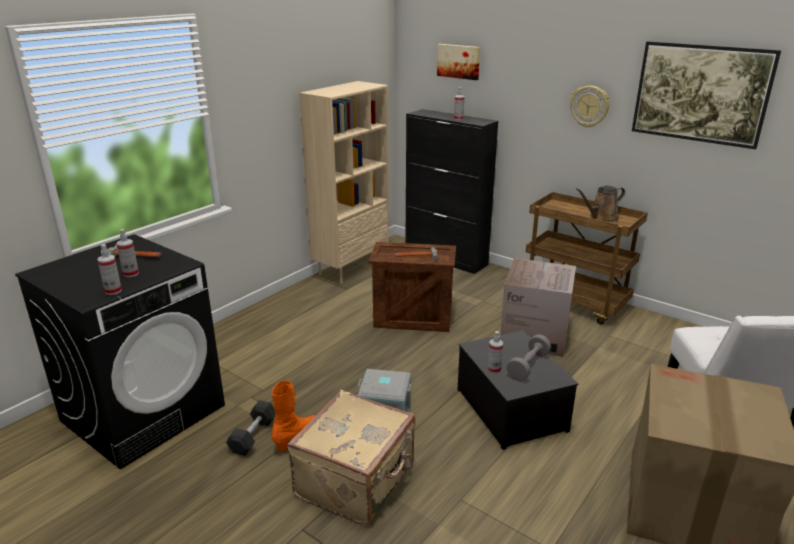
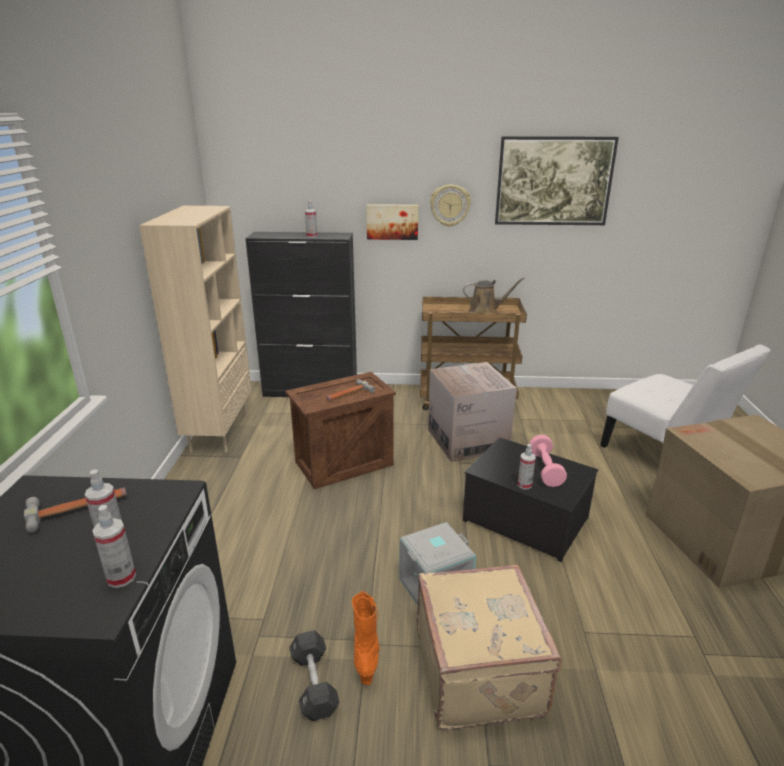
camera: 35 degrees left, 0 degrees up
picture [437,44,480,80] -> picture moved to [366,204,418,240]
grey dumbbell [507,334,551,381] -> pink dumbbell [529,435,567,487]
brown watering can [576,186,625,222] -> brown watering can turned 120 degrees counterclockwise [463,277,525,313]

